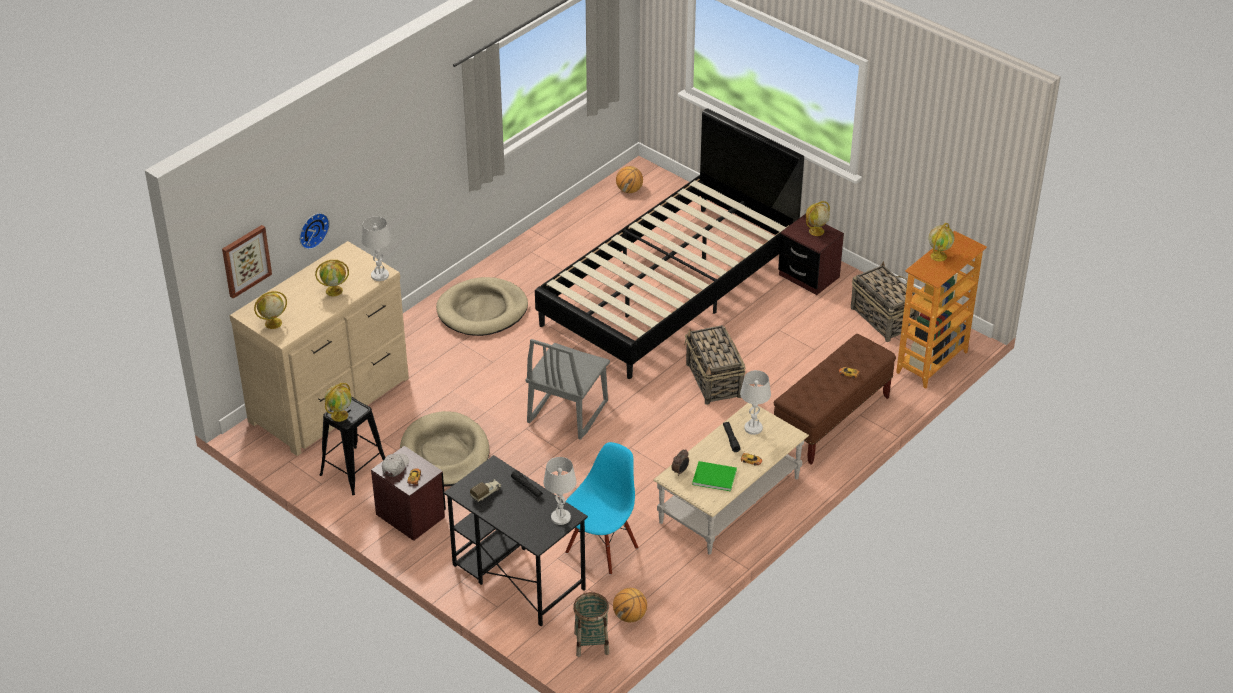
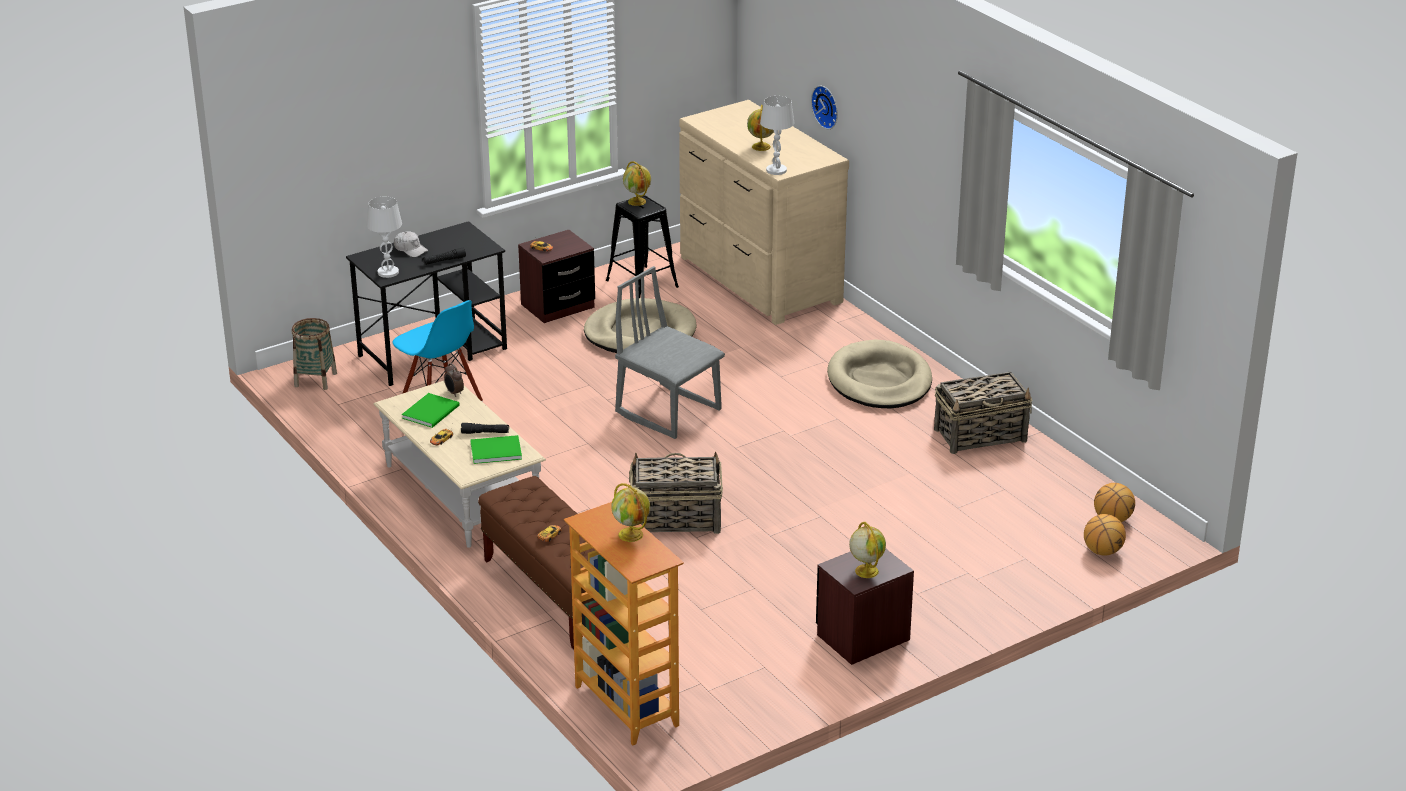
camera: 105 degrees right, 10 degrees down
picture [222,225,272,299] -> none
globe [254,291,287,329] -> none
white cap [382,454,409,477] -> white cap moved to [394,231,428,257]
toy truck [470,479,501,502] -> none
black bed [535,108,804,379] -> none
basketball [613,588,647,622] -> basketball moved to [1084,514,1126,556]
white table lamp [740,370,771,435] -> green book [470,435,522,464]
basket [851,261,919,342] -> basket moved to [934,372,1033,454]

